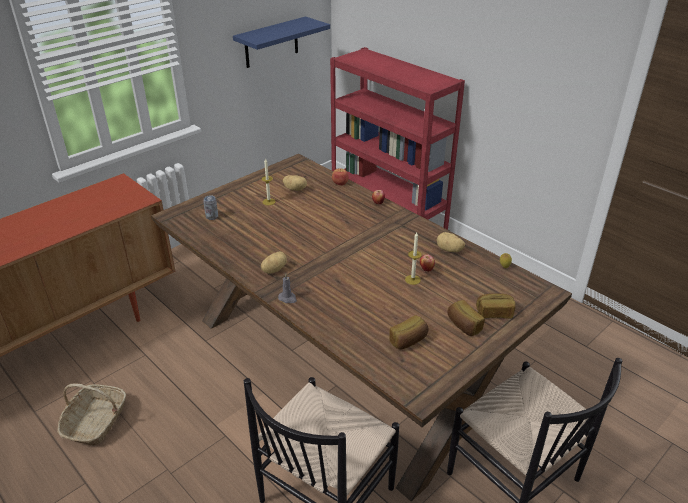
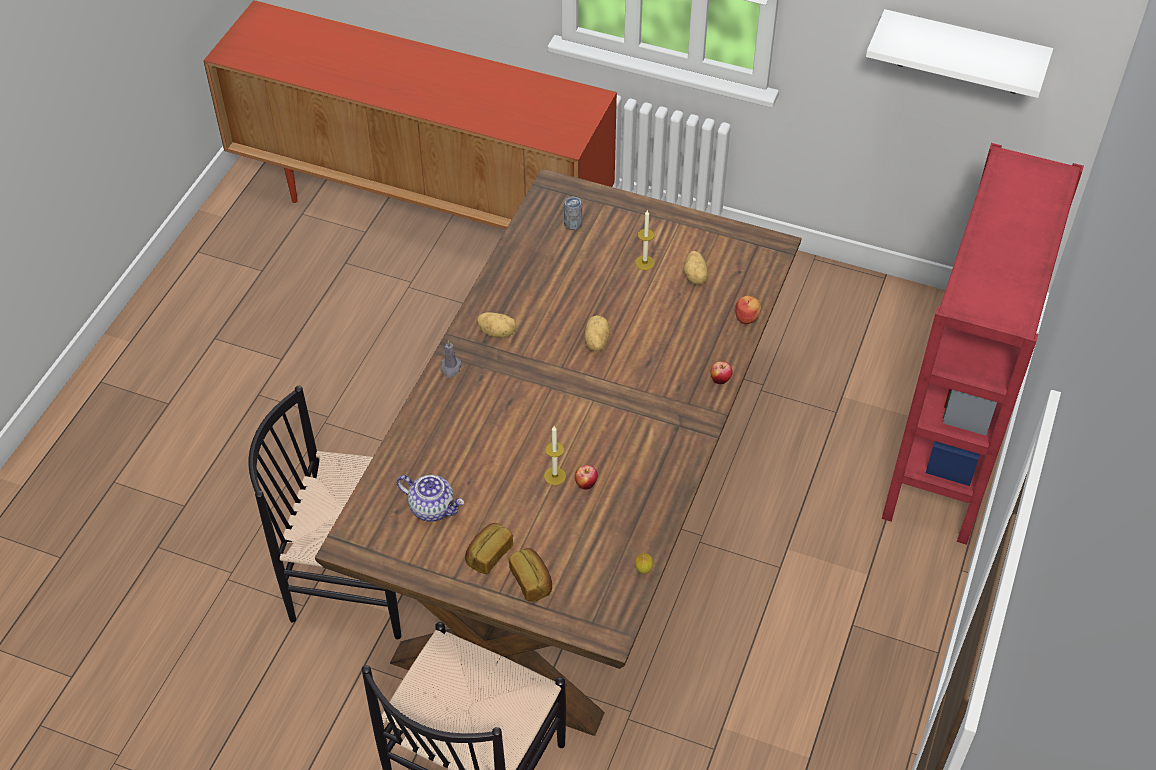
camera: 65 degrees right, 15 degrees up
basket [57,383,126,445] -> none
blue shelf [233,16,330,68] -> white shelf [866,9,1053,98]
bread [389,315,429,350] -> teapot [397,475,464,522]
potato [437,232,465,252] -> potato moved to [584,315,610,351]

